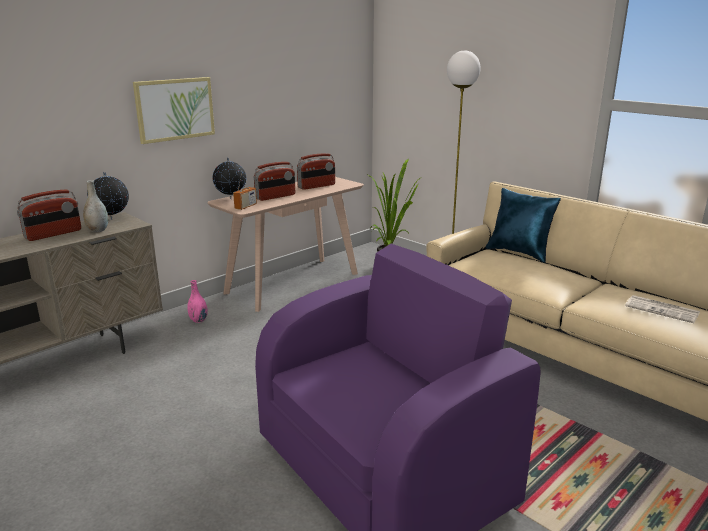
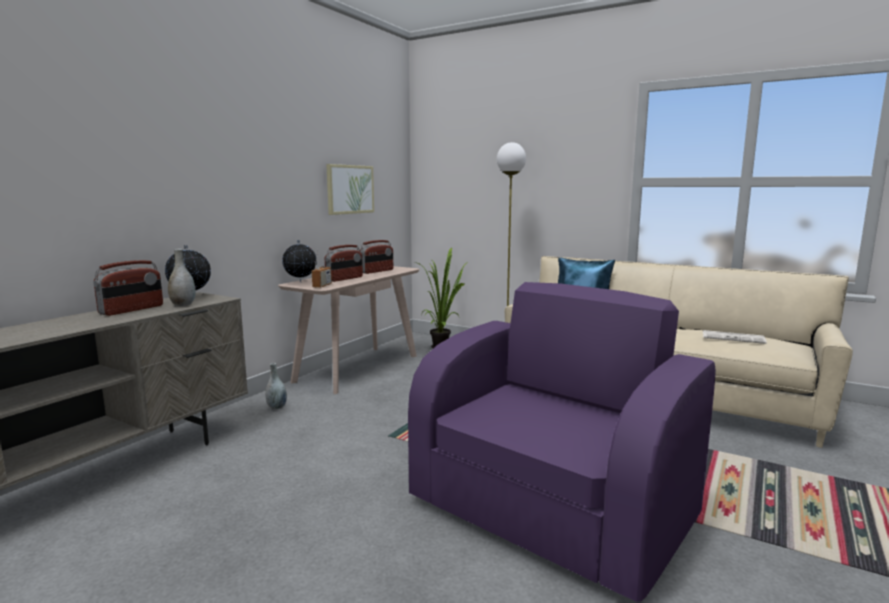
camera: 15 degrees left, 10 degrees down
picture [133,77,215,144] -> picture moved to [326,164,374,215]
pink vase [187,280,208,323] -> grey vase [265,363,287,409]

